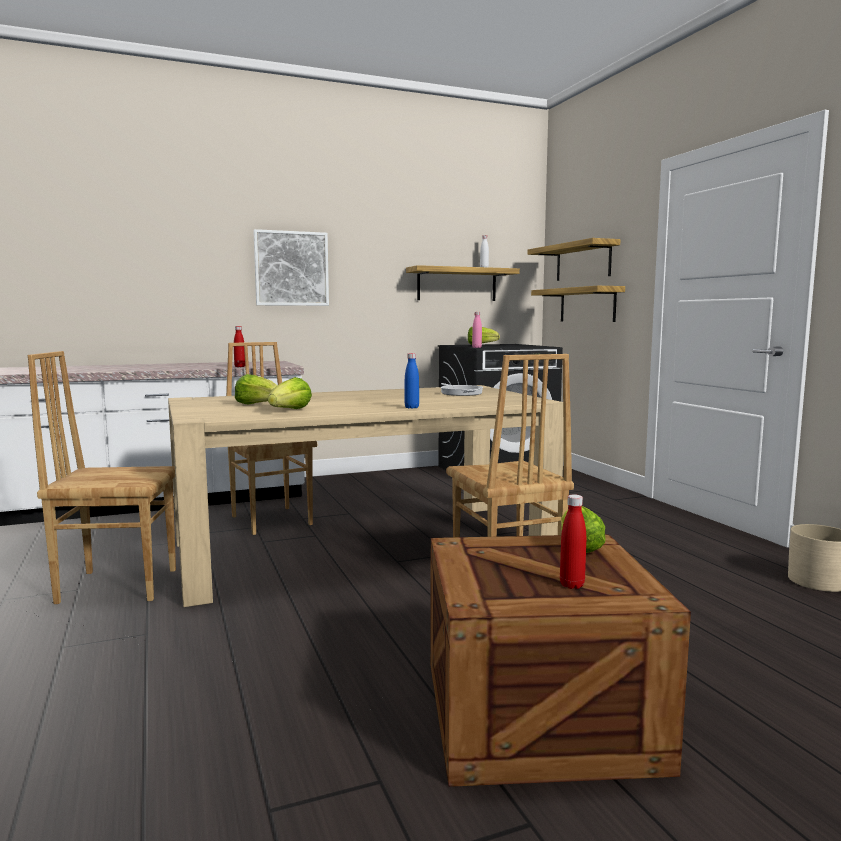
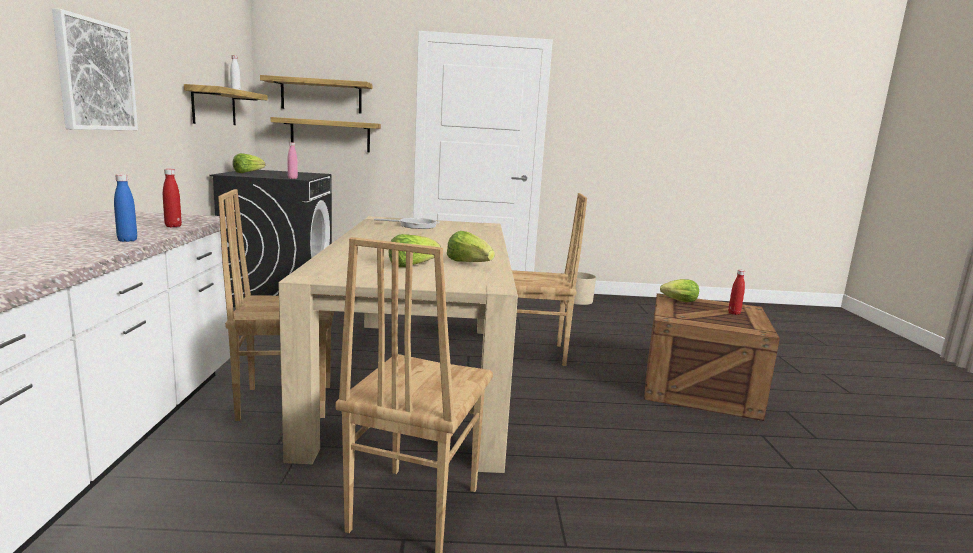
camera: 70 degrees left, 5 degrees up
blue bottle [405,353,419,409] -> blue bottle moved to [114,174,137,242]

